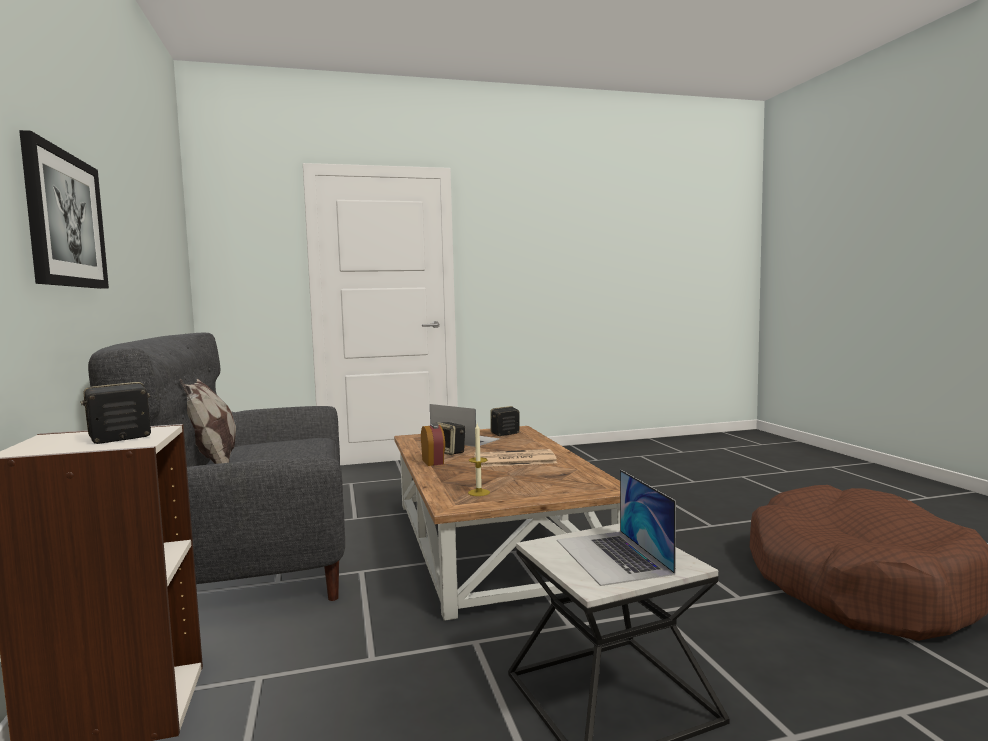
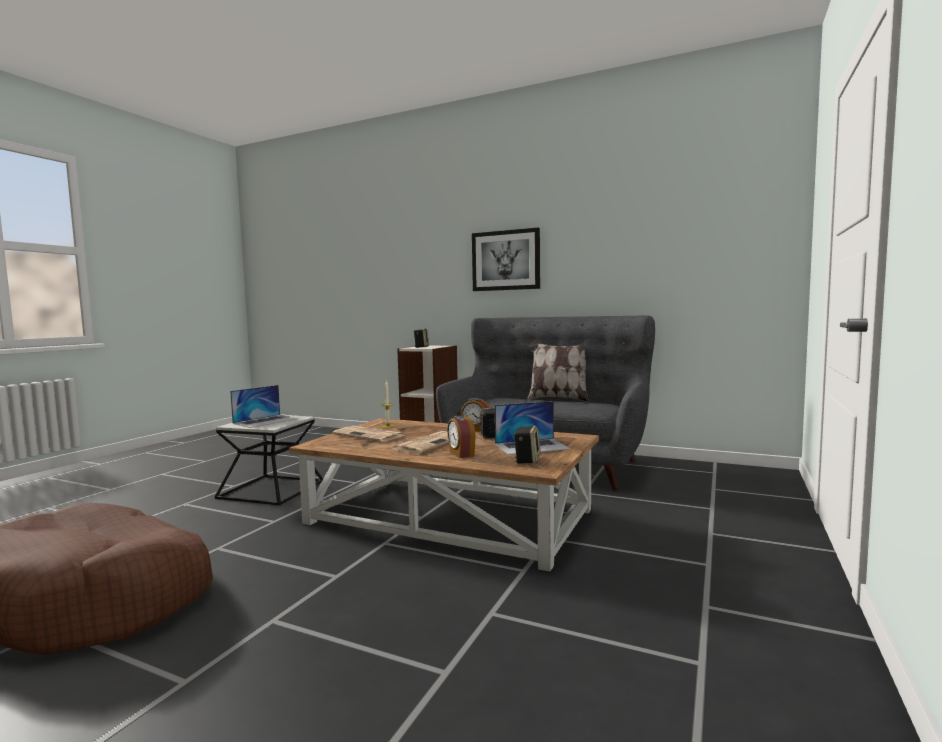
camera: 130 degrees right, 0 degrees up
laptop [557,470,676,586] -> laptop turned 105 degrees clockwise [230,385,298,428]
none -> newspaper [333,426,406,442]
none -> alarm clock [447,416,476,458]

